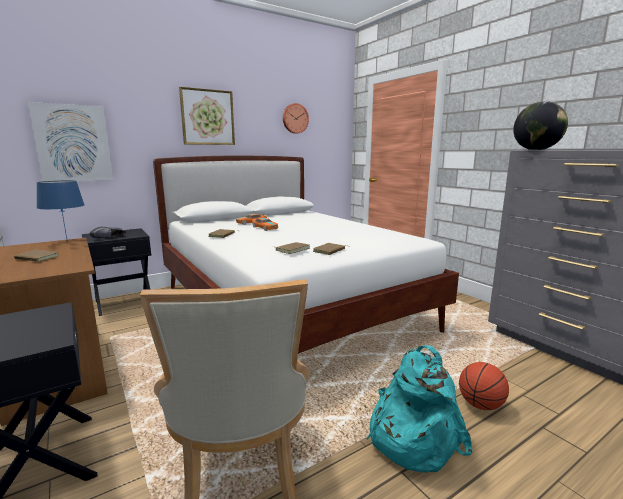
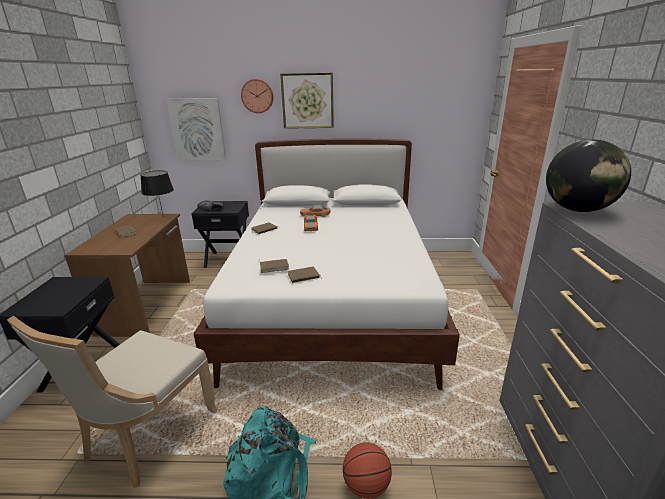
camera: 35 degrees right, 10 degrees up
blue table lamp [36,180,84,242] -> black table lamp [140,170,174,214]
wall clock [283,103,309,134] -> wall clock moved to [241,79,273,113]

